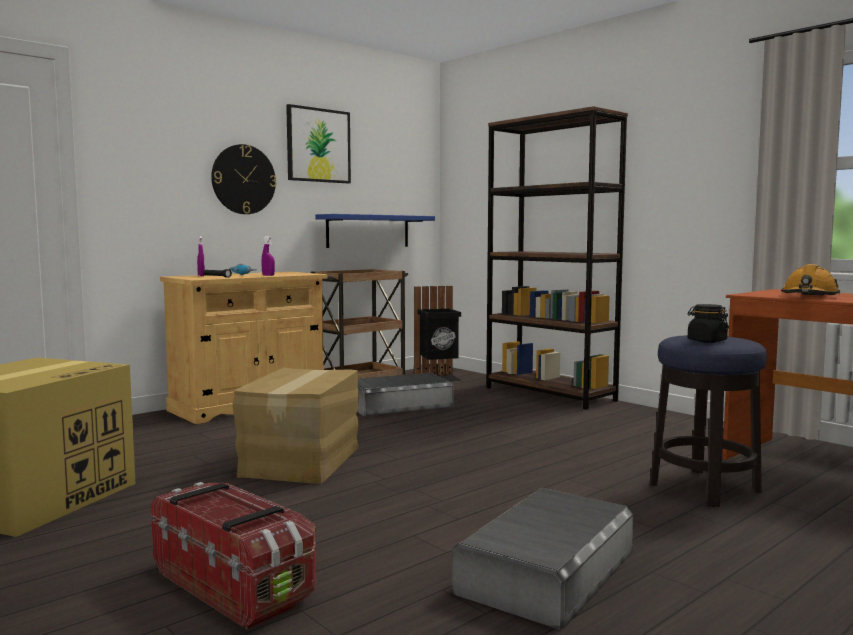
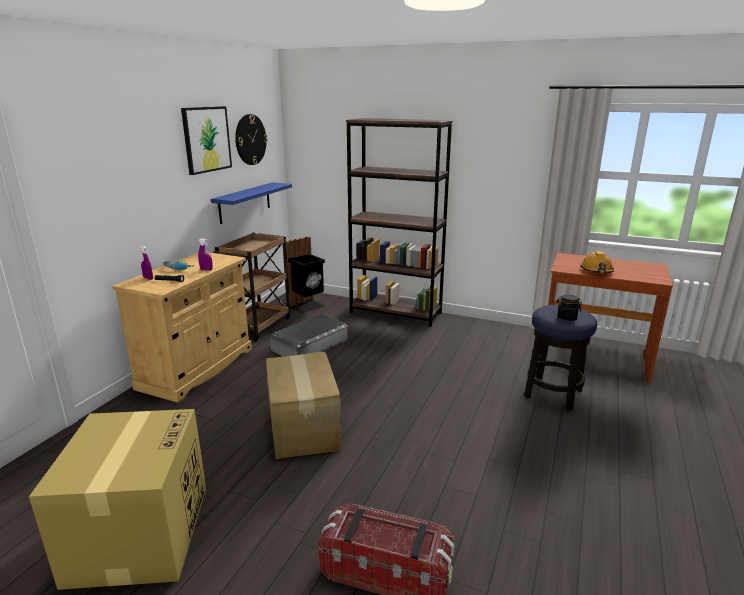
camera: 25 degrees left, 15 degrees up
wall clock [211,144,276,214] -> wall clock moved to [235,114,268,165]
grey storage box [452,488,634,630] -> none

